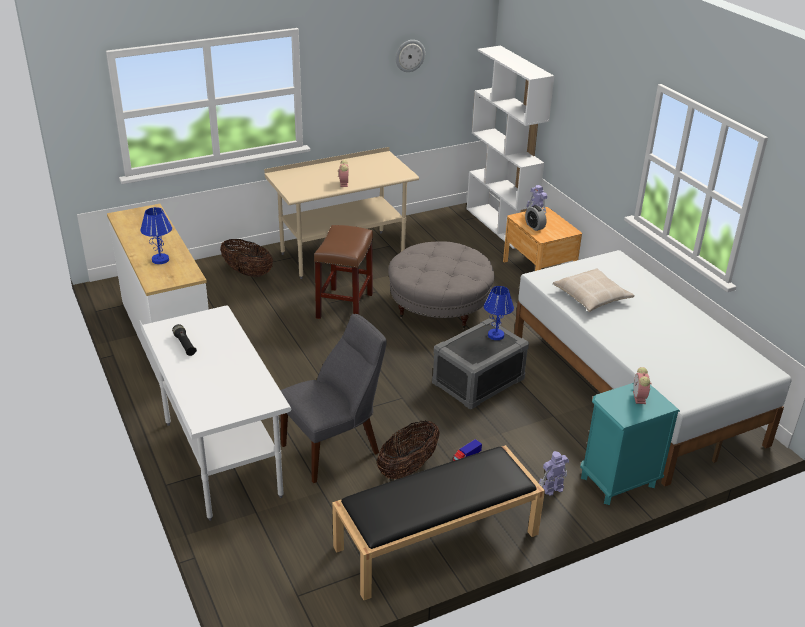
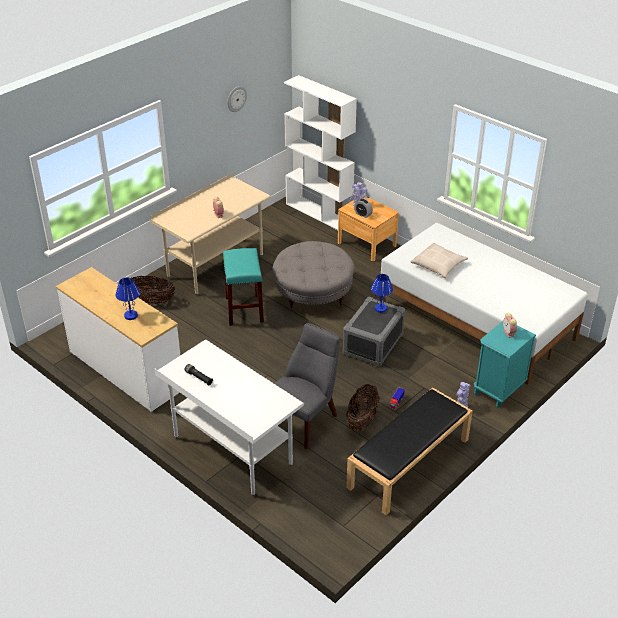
camera: 20 degrees left, 5 degrees up
brown stool [314,225,373,319] -> turquoise stool [223,248,264,326]

